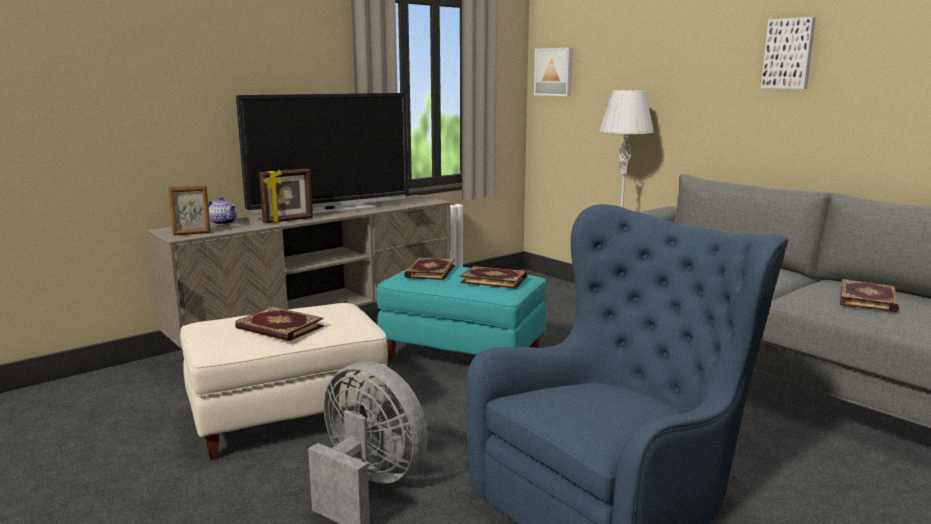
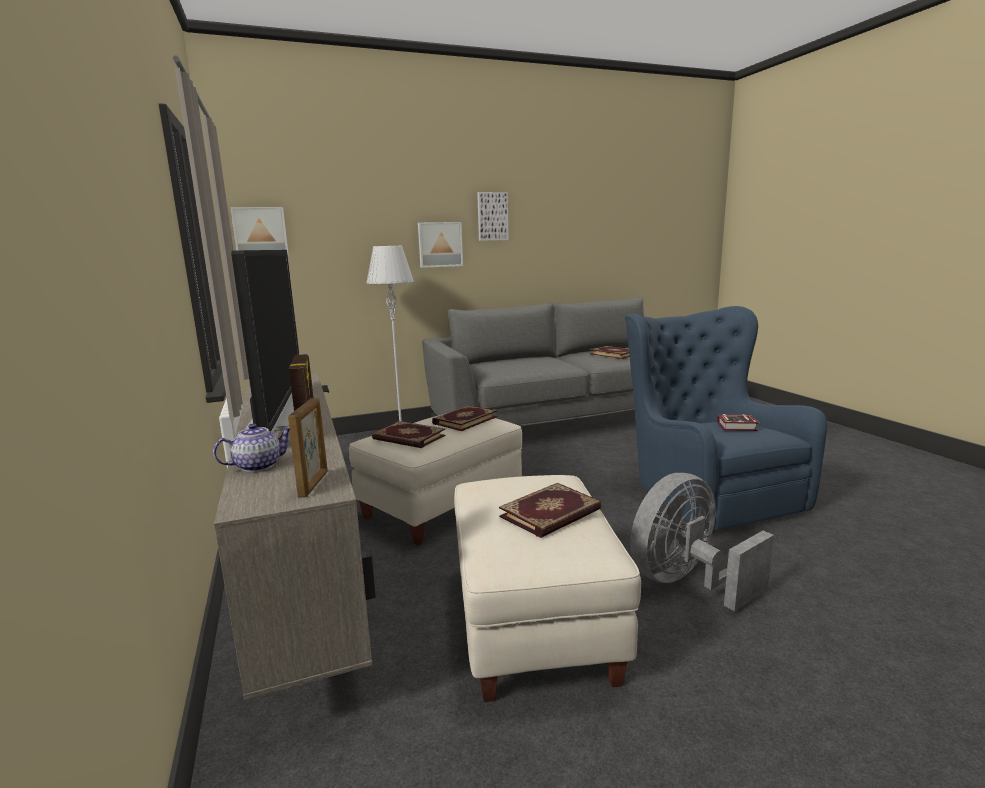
camera: 70 degrees left, 0 degrees up
turquoise ottoman [376,266,546,360] -> beige ottoman [349,413,522,546]
none -> picture [418,222,463,268]
none -> book [717,414,759,431]

